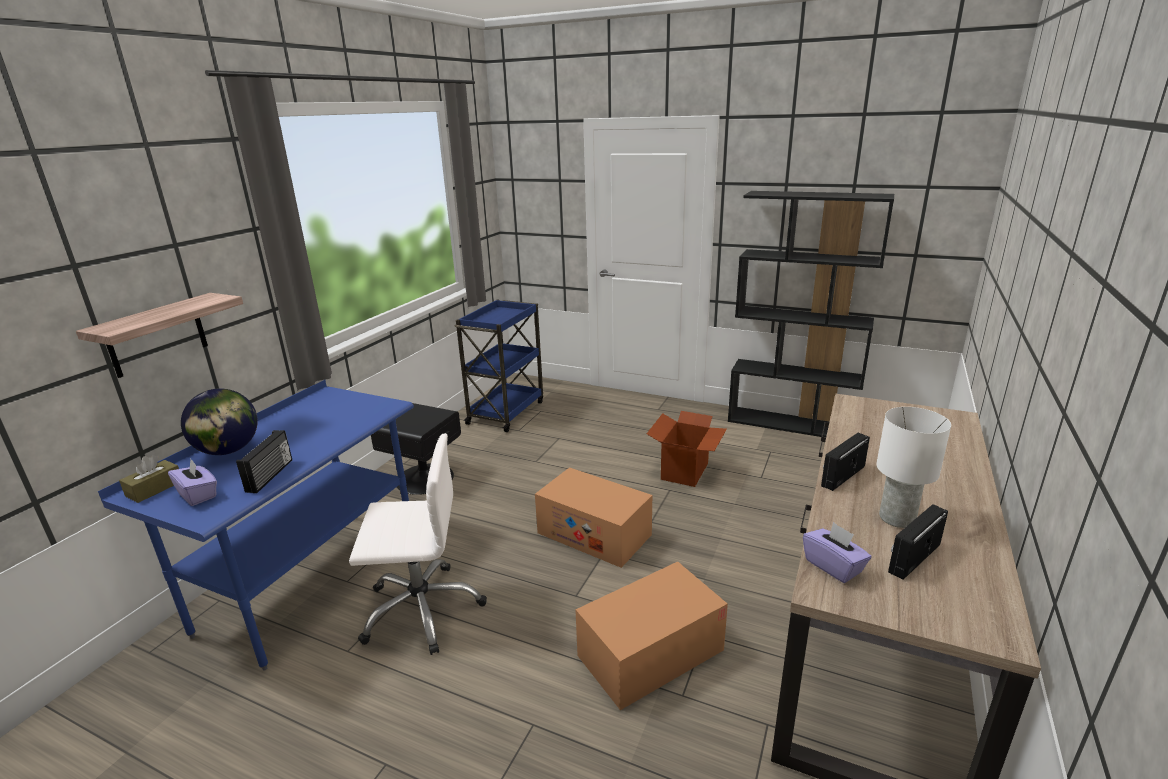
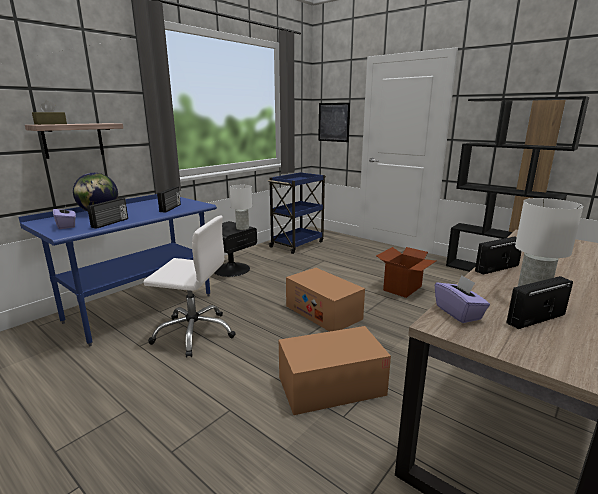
camera: 15 degrees right, 5 degrees down
brown tissue box [119,455,179,503] -> brown tissue box moved to [32,101,67,125]
none -> radio [157,187,181,213]
none -> white table lamp [230,185,252,230]
none -> picture [318,103,350,142]

